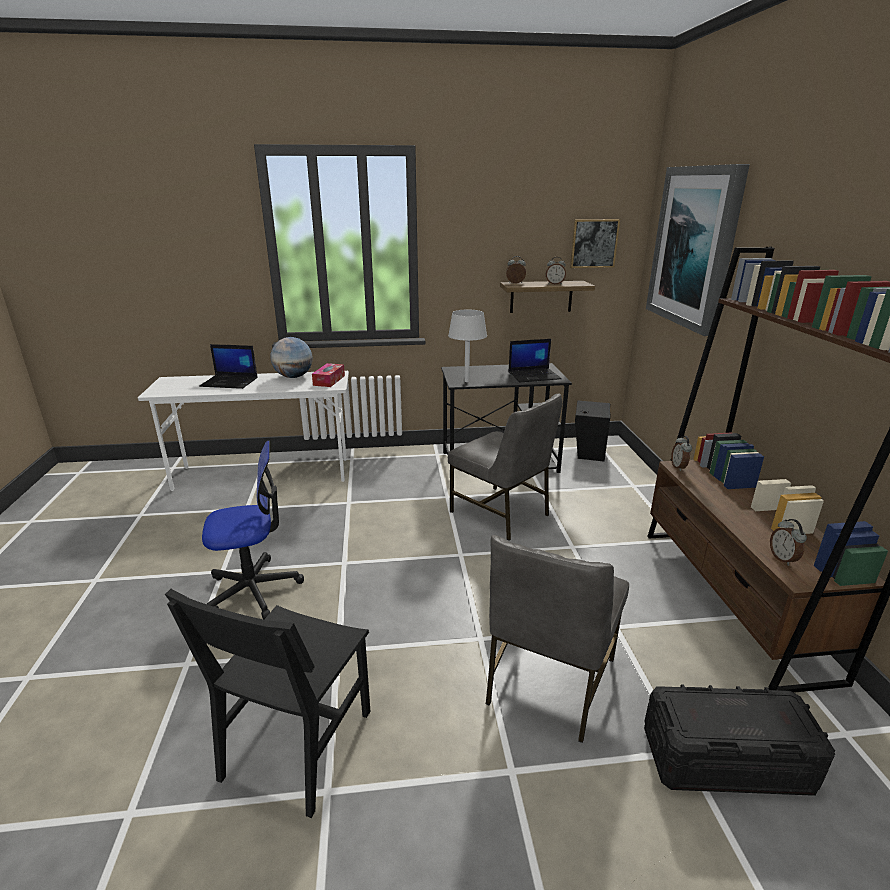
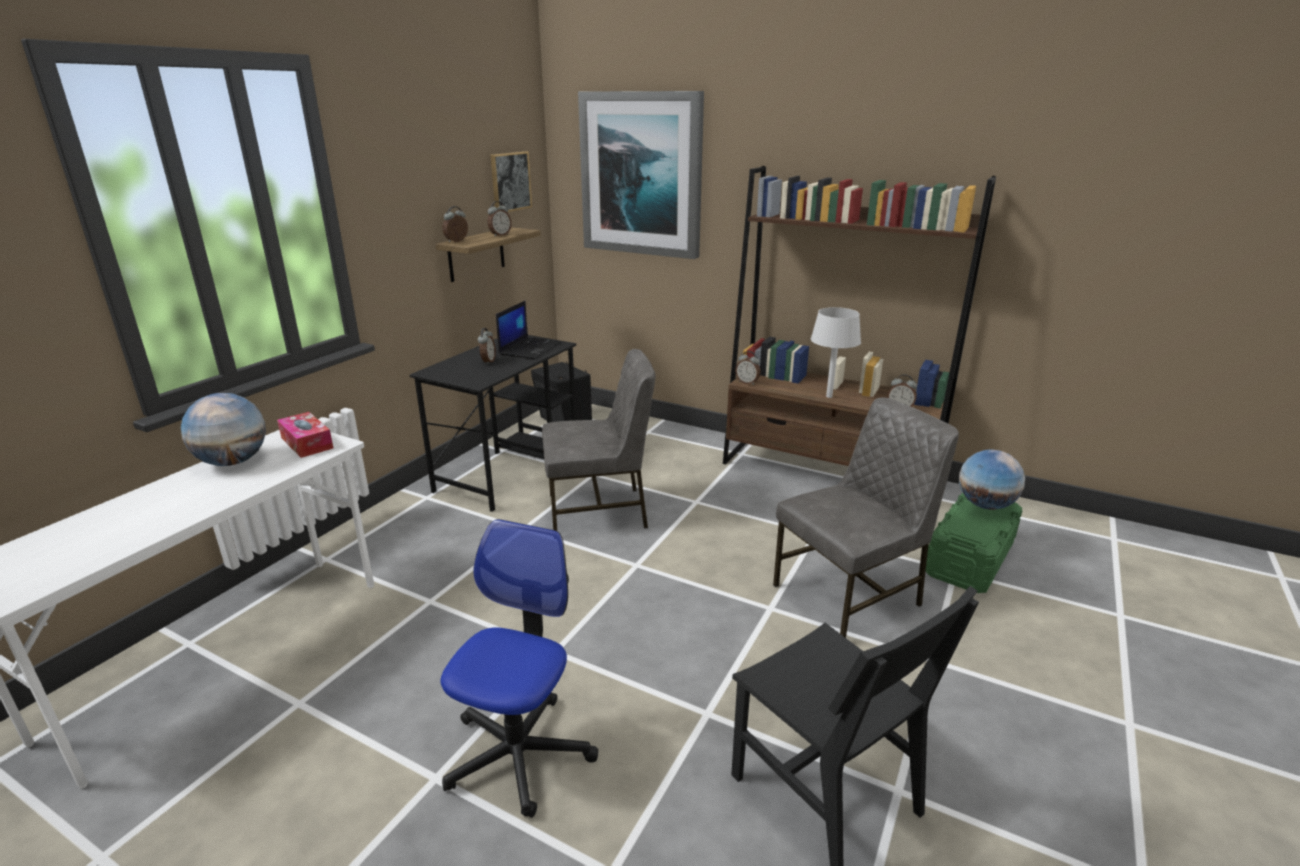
camera: 55 degrees left, 0 degrees up
laptop [199,344,257,389] -> none
grey table lamp [448,310,487,382] -> grey table lamp moved to [811,307,861,398]
grey chair [486,535,629,743] -> grey chair turned 90 degrees counterclockwise [773,398,959,638]
black storage box [644,684,835,796] -> green storage box [926,492,1023,593]
none -> alarm clock [478,328,496,365]
none -> globe [959,450,1025,510]

